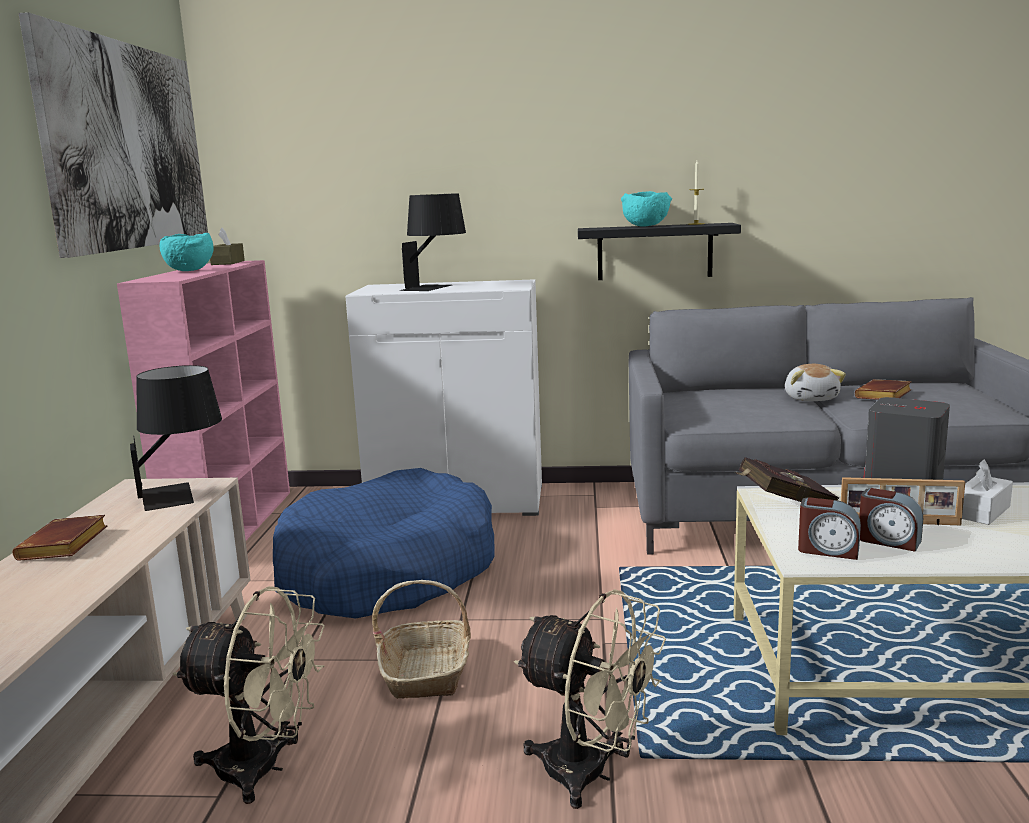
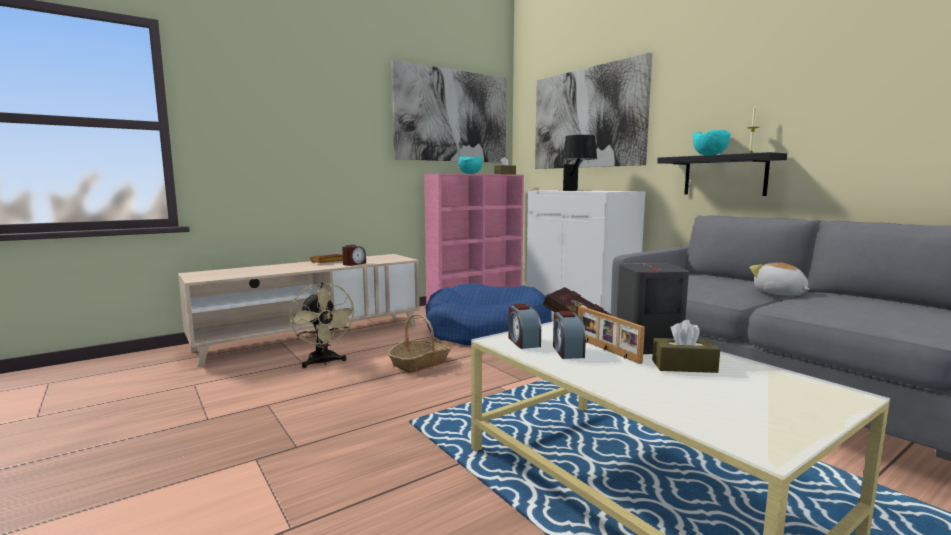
camera: 50 degrees right, 5 degrees down
black table lamp [130,365,222,511] -> none
beige fan [514,589,666,809] -> none
plush toy [785,364,846,401] -> plush toy turned 105 degrees clockwise [750,262,810,295]
brown book [855,379,912,400] -> none
white tissue box [962,459,1013,525] -> brown tissue box [652,320,720,373]
none -> alarm clock [342,245,366,266]
none -> picture [535,53,652,169]

